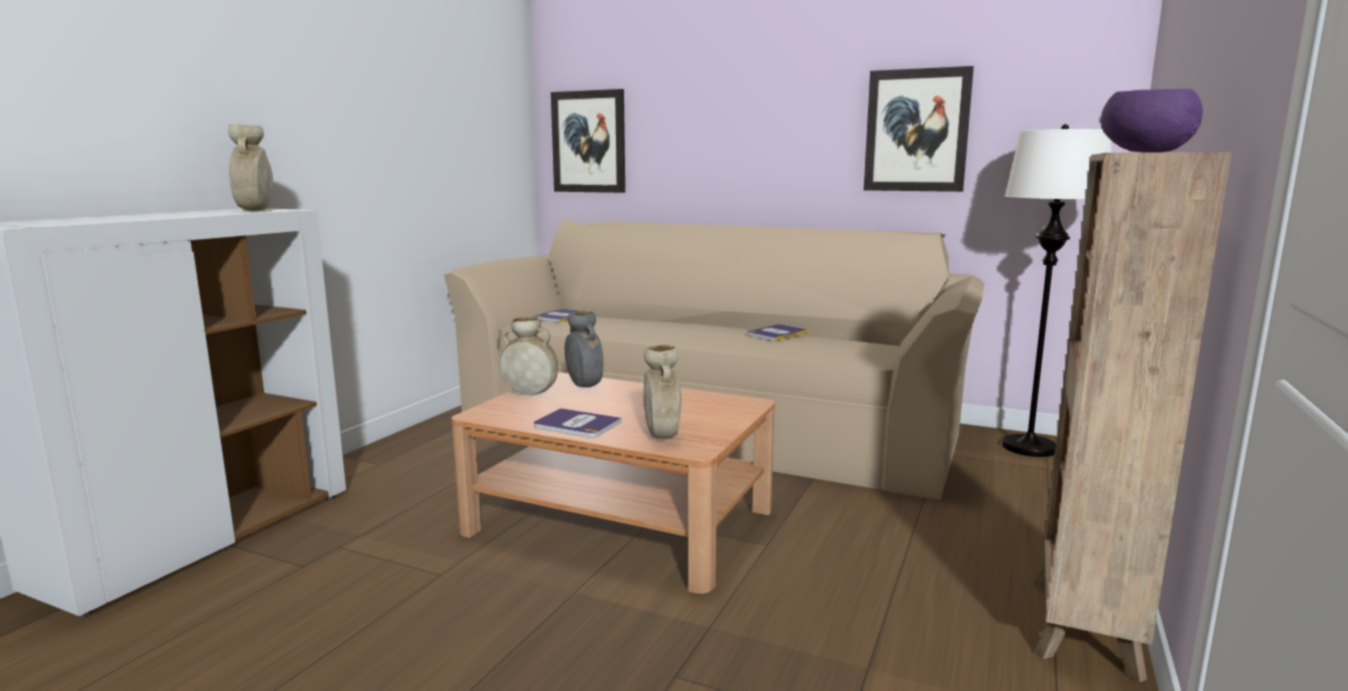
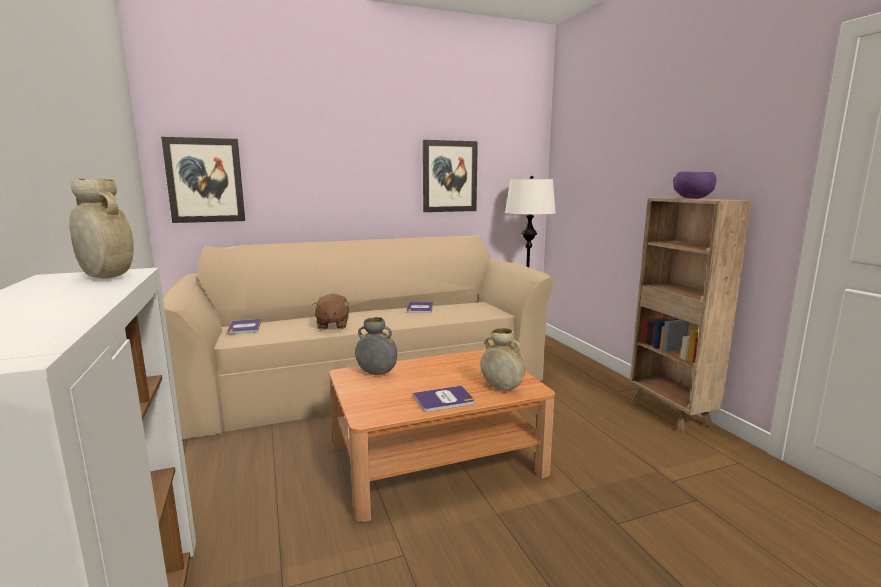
camera: 45 degrees left, 0 degrees up
beige vase [500,316,558,395] -> none
none -> brown plush toy [312,294,349,330]

